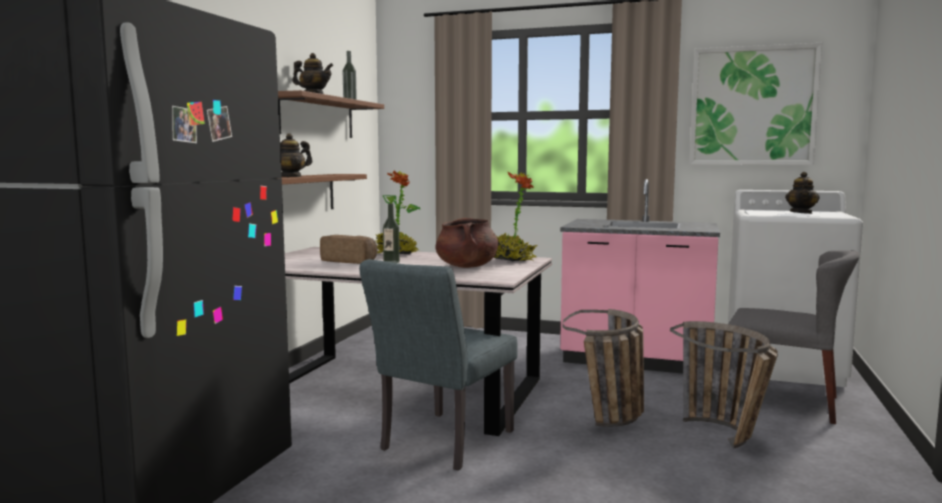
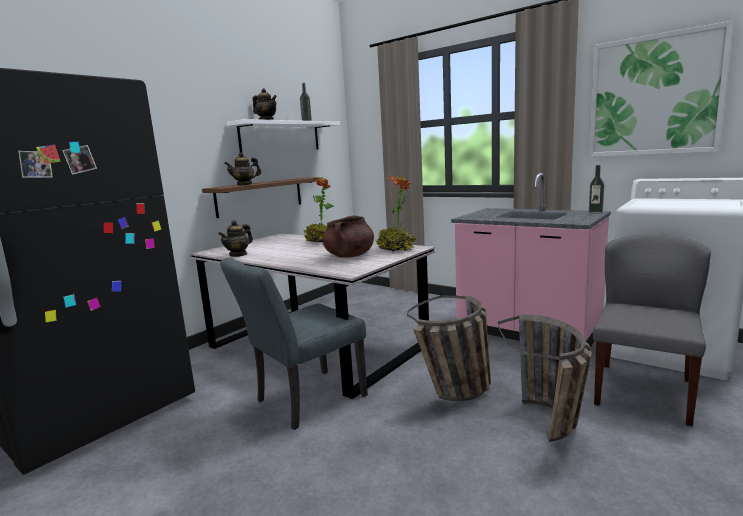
camera: 20 degrees right, 5 degrees up
brown shelf [278,90,384,138] -> white shelf [227,119,340,152]
bread [320,235,377,264] -> none
bottle [383,203,400,263] -> bottle moved to [589,165,604,214]
grey chair [728,250,859,424] -> grey chair turned 105 degrees counterclockwise [593,234,711,426]
teapot [785,172,820,214] -> teapot moved to [218,220,253,257]

